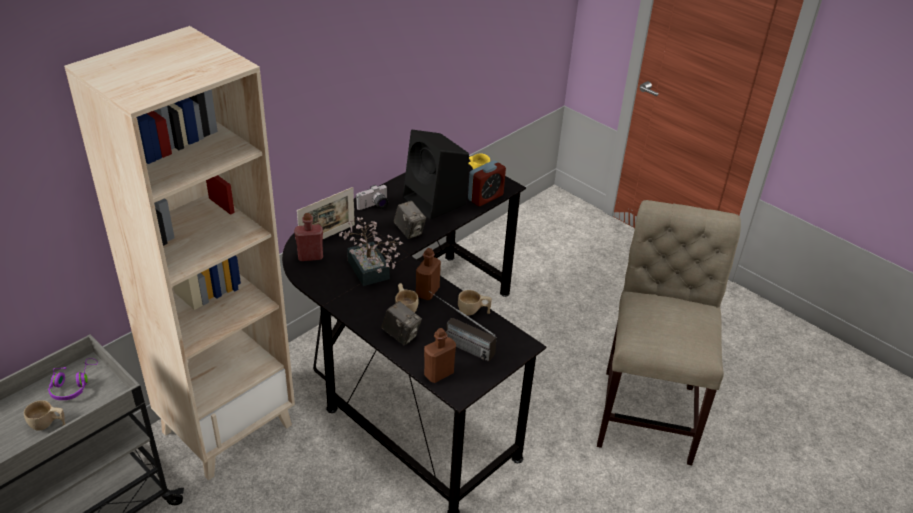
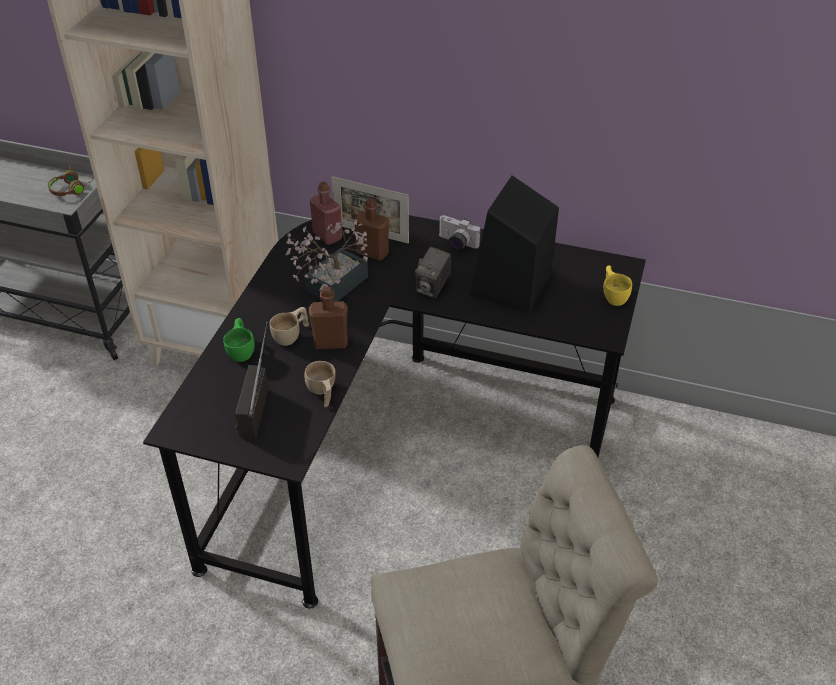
camera: 65 degrees right, 5 degrees up
beige cup [24,400,65,431] -> none
purple headphones [48,358,98,400] -> brown headphones [48,165,94,196]
camera [381,301,422,345] -> green cup [223,318,255,362]
brown bottle [424,328,456,383] -> brown bottle moved to [354,198,389,261]
alarm clock [468,160,506,206] -> none

